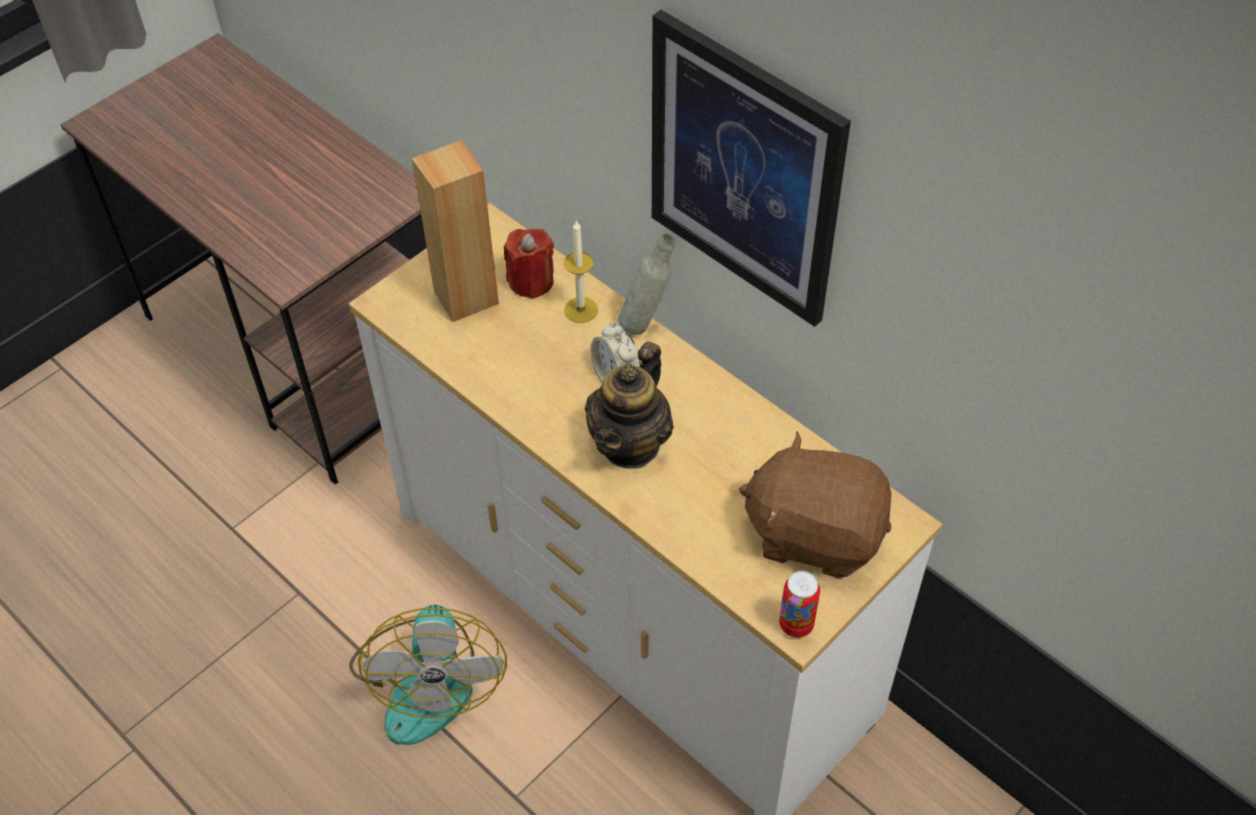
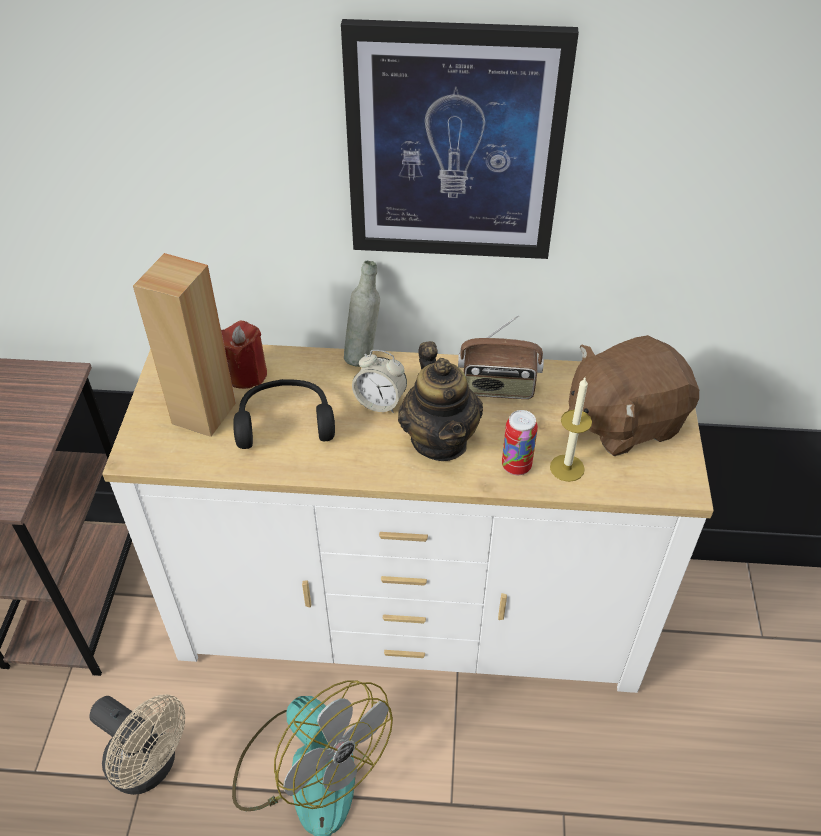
camera: 40 degrees left, 5 degrees down
candle [564,220,598,323] -> candle moved to [550,378,592,482]
can [779,571,820,638] -> can moved to [502,410,538,475]
none -> beige fan [89,694,185,795]
none -> black headphones [233,379,335,449]
none -> radio [458,315,544,399]

